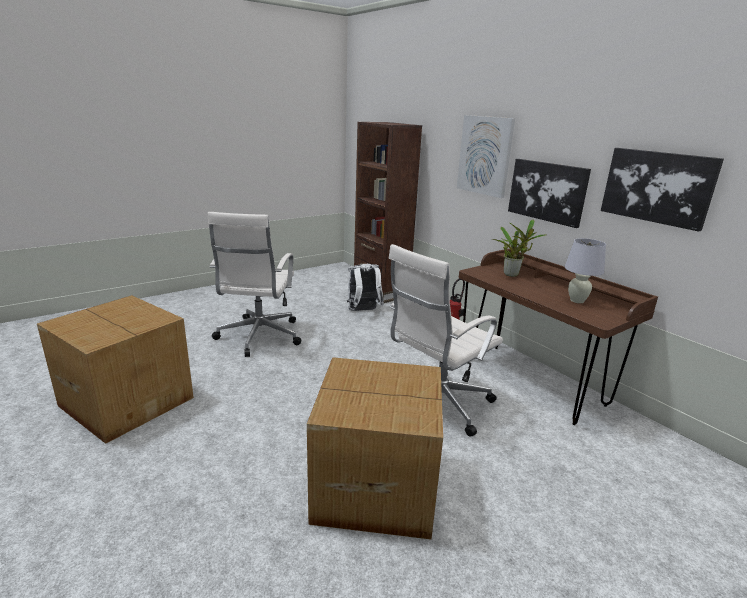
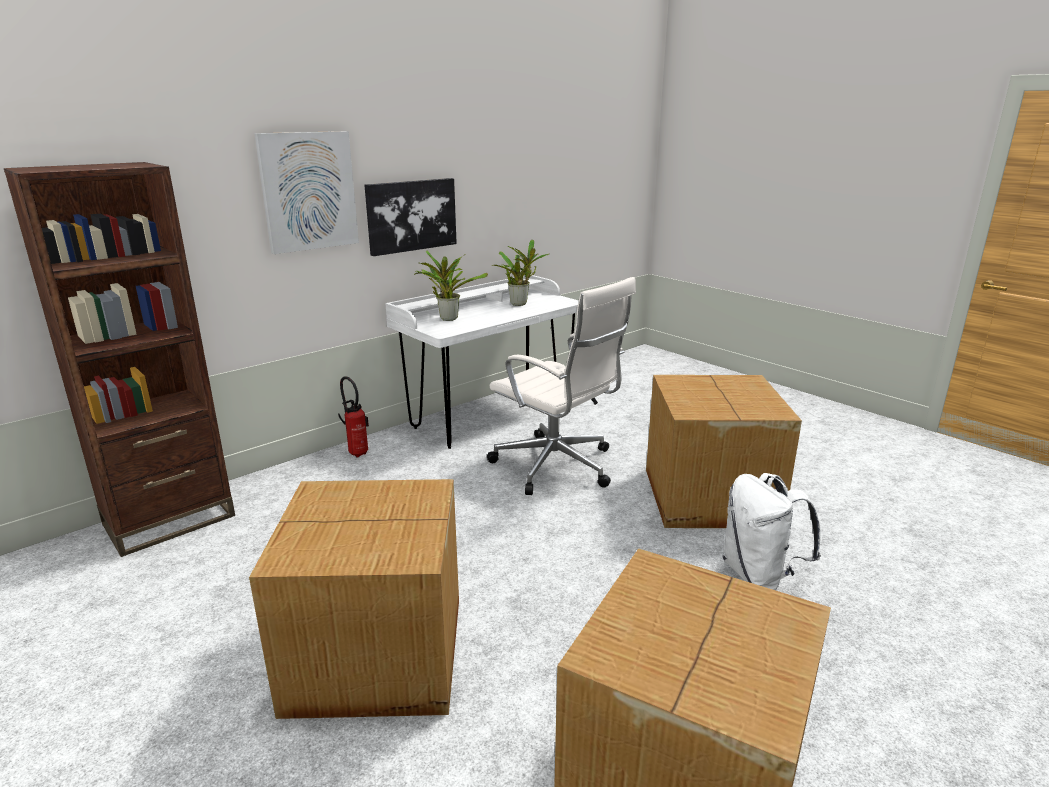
camera: 95 degrees left, 0 degrees up
white office chair [208,212,301,357] -> cardboard box [249,479,459,719]
white backpack [347,264,384,311] -> white backpack moved to [723,473,821,591]
brown desk [459,249,658,425] -> white desk [385,275,579,449]
white table lamp [564,238,606,303] -> potted plant [492,240,549,306]
picture [601,148,724,232] -> none

